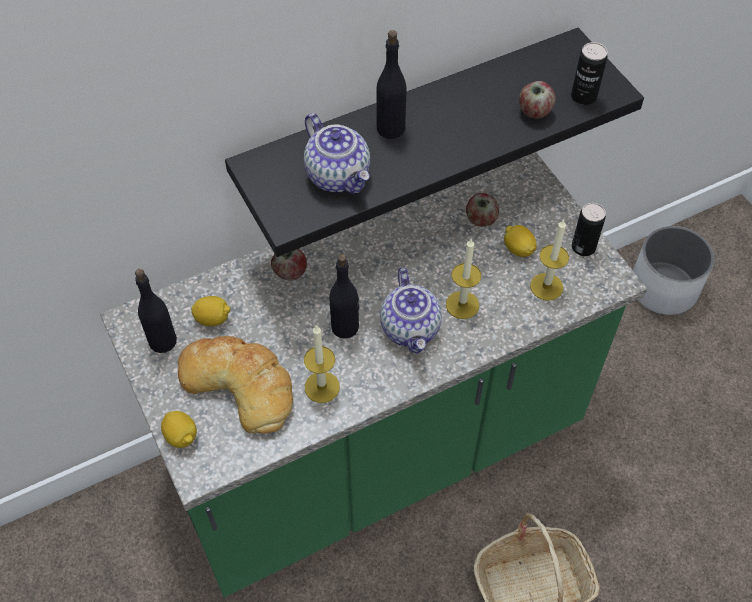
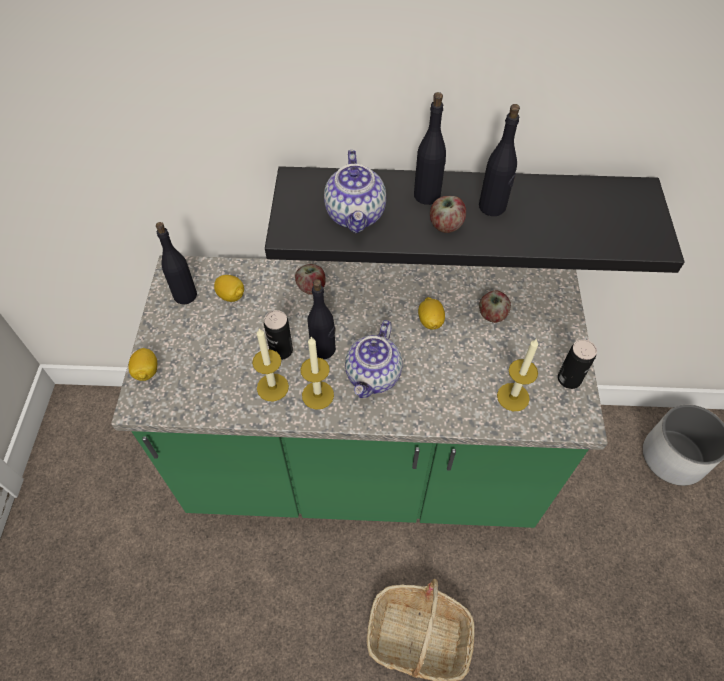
camera: 30 degrees right, 0 degrees up
bread [178,336,293,433] -> none
candle [446,238,481,319] -> candle moved to [301,336,334,410]
lemon [504,225,537,257] -> lemon moved to [418,297,445,330]
apple [519,81,556,119] -> apple moved to [430,196,466,233]
can [571,42,608,105] -> can moved to [264,310,293,360]
none -> black bottle [479,104,520,216]

